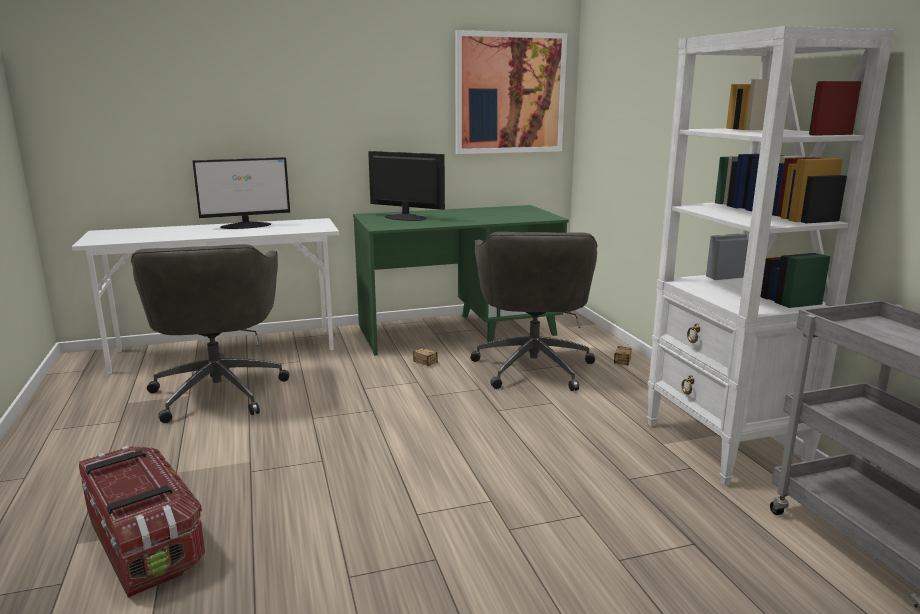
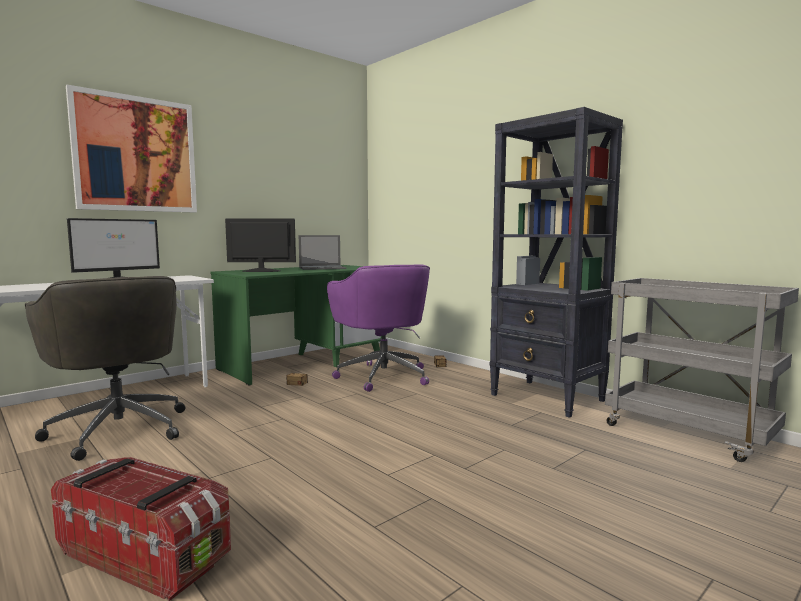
camera: 25 degrees left, 10 degrees down
picture [455,30,567,154] -> picture moved to [66,85,197,212]
grey office chair [471,232,598,391] -> purple office chair [327,265,430,392]
white bookcase [647,26,894,486] -> black bookcase [489,107,623,418]
none -> laptop [299,235,346,270]

